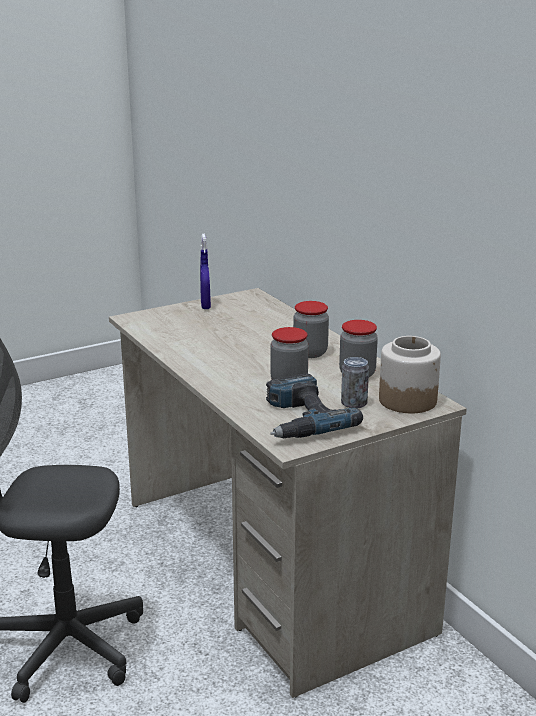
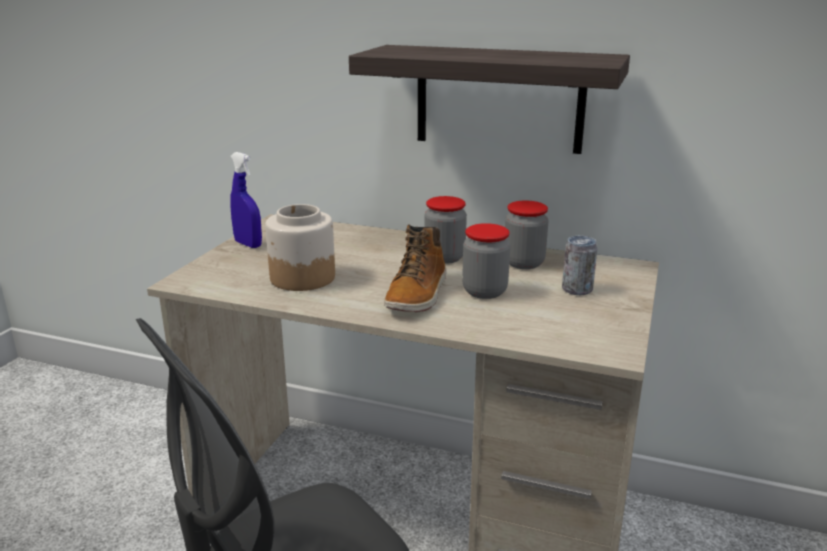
camera: 40 degrees left, 0 degrees up
power drill [266,374,363,438] -> none
jar [379,336,441,413] -> jar moved to [265,204,335,291]
none -> shelf [349,45,630,154]
none -> boot [384,224,446,312]

